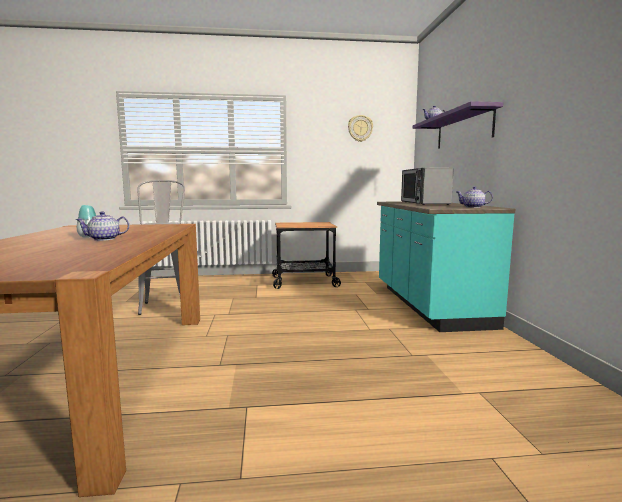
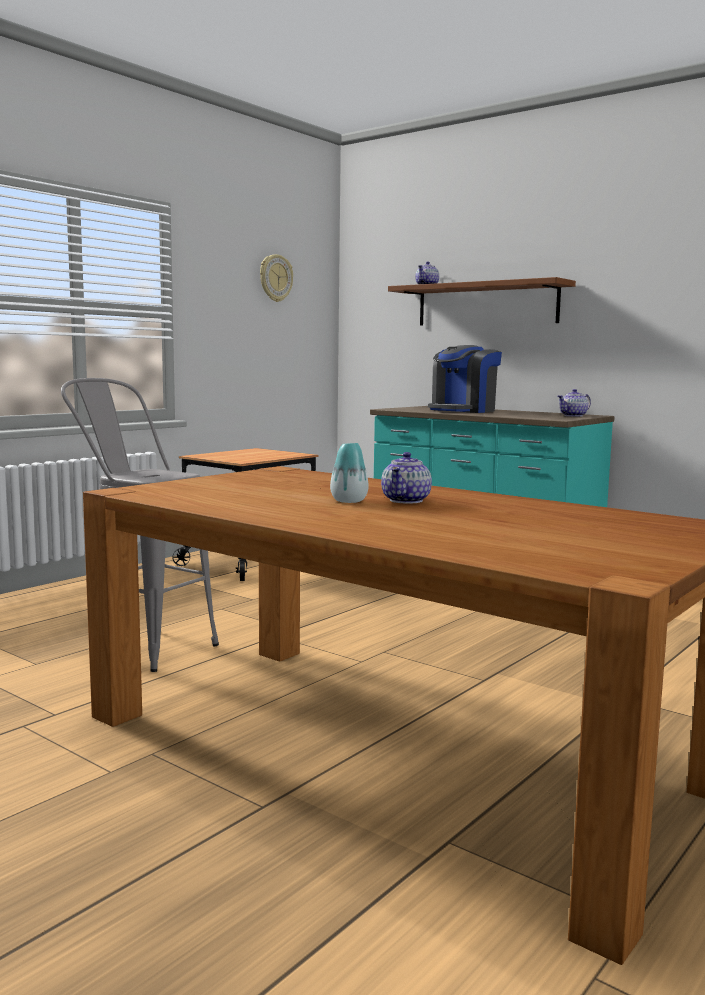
camera: 45 degrees left, 0 degrees up
microwave [401,168,454,205] -> coffee machine [428,345,502,413]
purple shelf [413,101,503,149] -> brown shelf [388,277,576,325]

